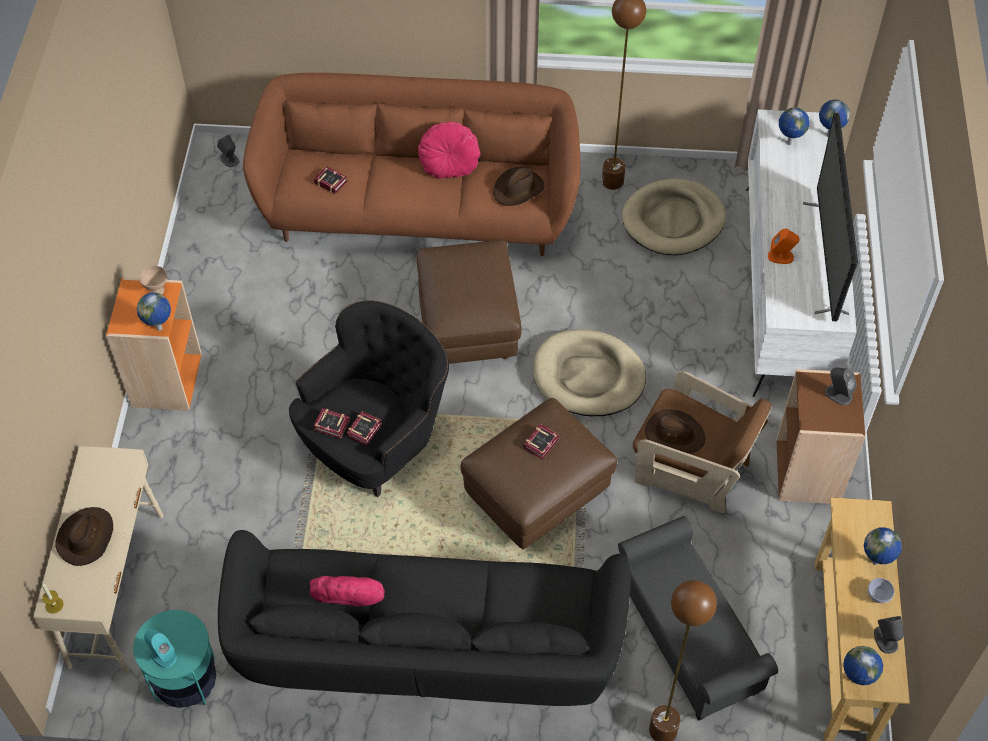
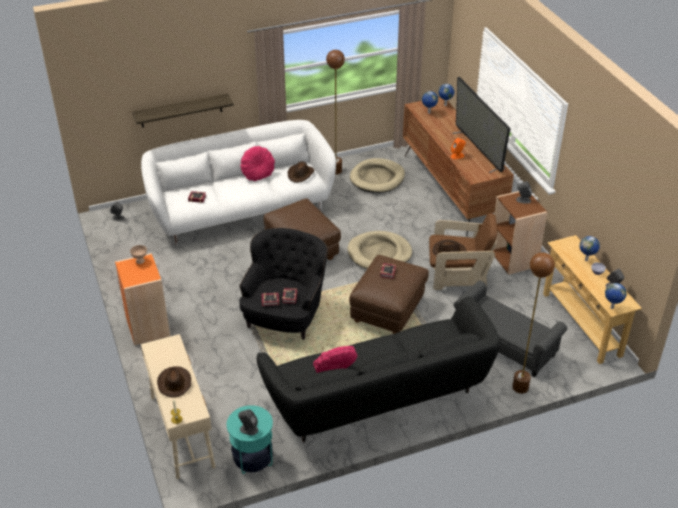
camera: 25 degrees left, 15 degrees down
globe [137,293,171,331] -> none
turquoise speaker [144,629,177,668] -> grey speaker [238,409,258,435]
brown sofa [243,73,580,256] -> white sofa [141,120,336,245]
white tv stand [746,109,857,397] -> brown tv stand [403,97,514,237]
none -> shelf [132,93,234,128]

